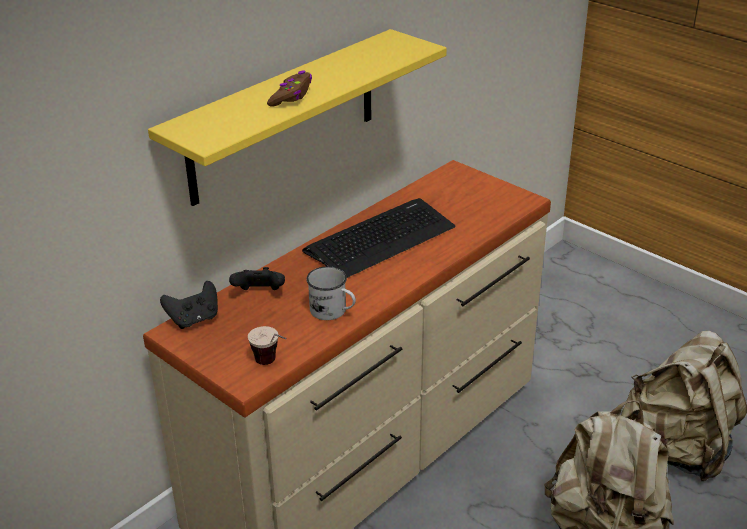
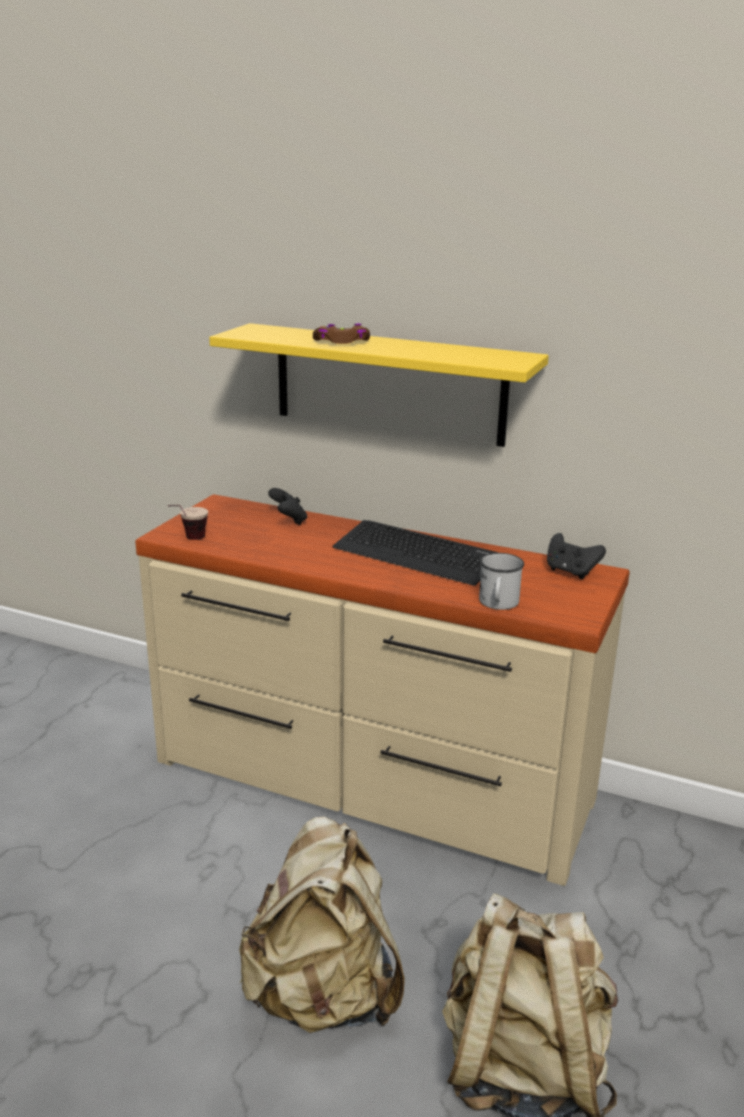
camera: 70 degrees right, 10 degrees down
black game controller [160,281,218,329] -> black game controller moved to [547,533,606,579]
white mug [306,266,356,320] -> white mug moved to [479,553,524,610]

